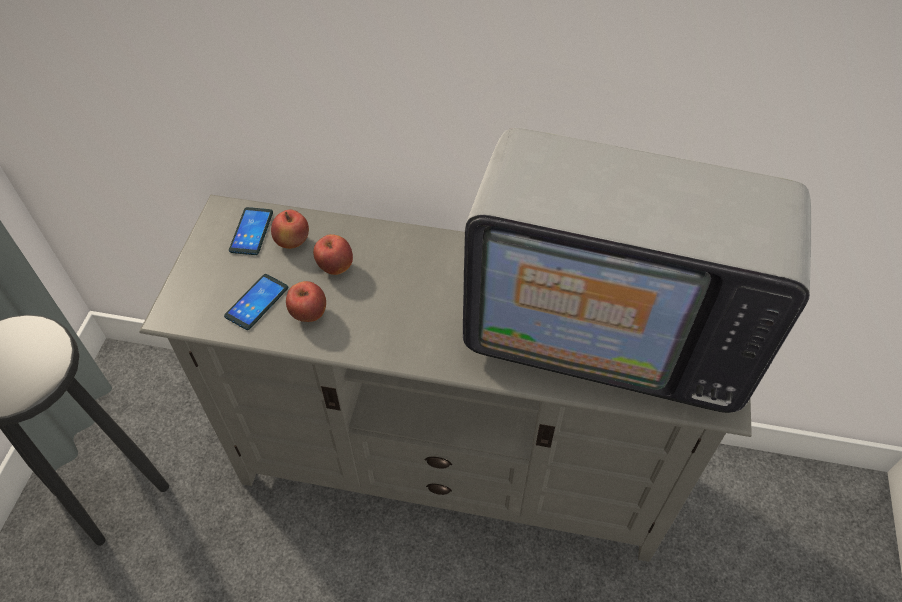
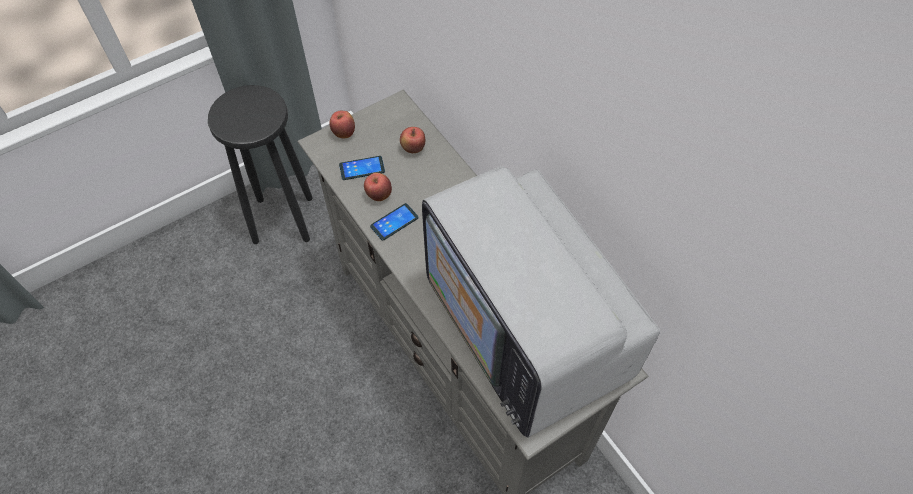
camera: 45 degrees right, 5 degrees up
phone [229,207,273,255] -> phone moved to [370,203,419,241]
apple [313,234,353,275] -> apple moved to [329,111,355,138]

